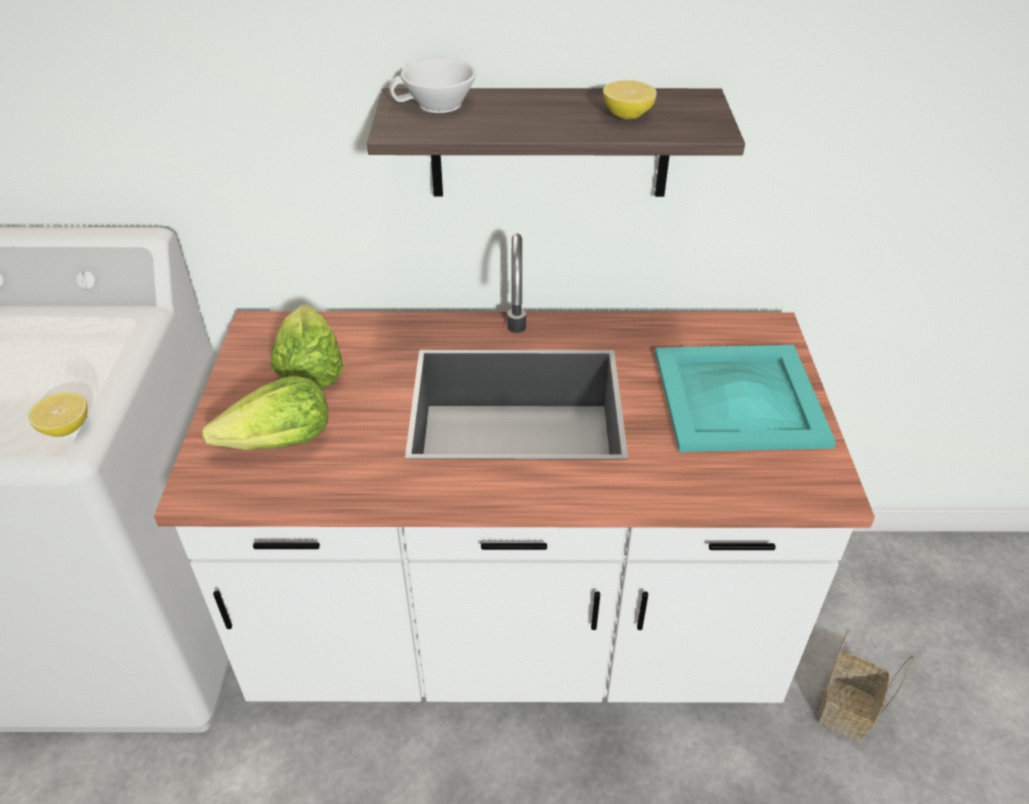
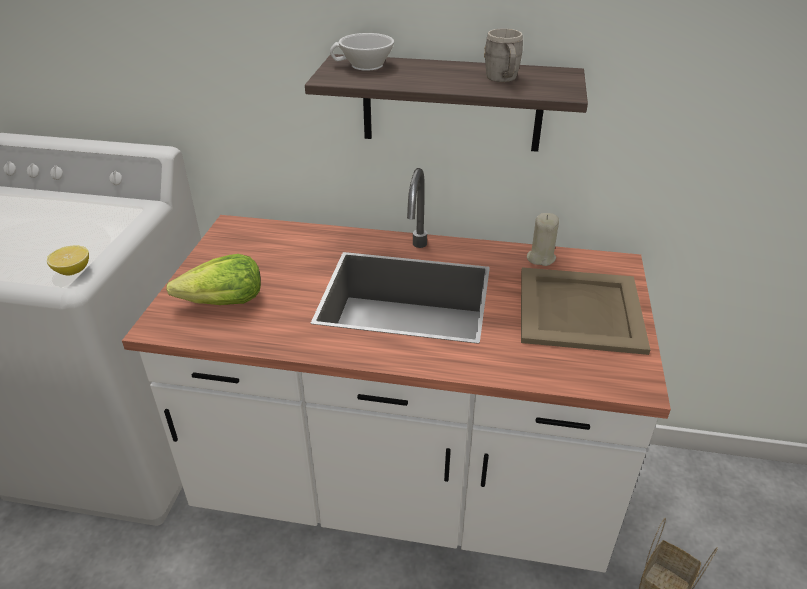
camera: 10 degrees right, 5 degrees down
lettuce [271,305,343,389] -> none
lemon [603,80,656,119] -> grey mug [484,29,523,82]
turquoise tray [655,345,836,452] -> beige tray [521,267,650,355]
none -> beige candle [527,213,559,266]

